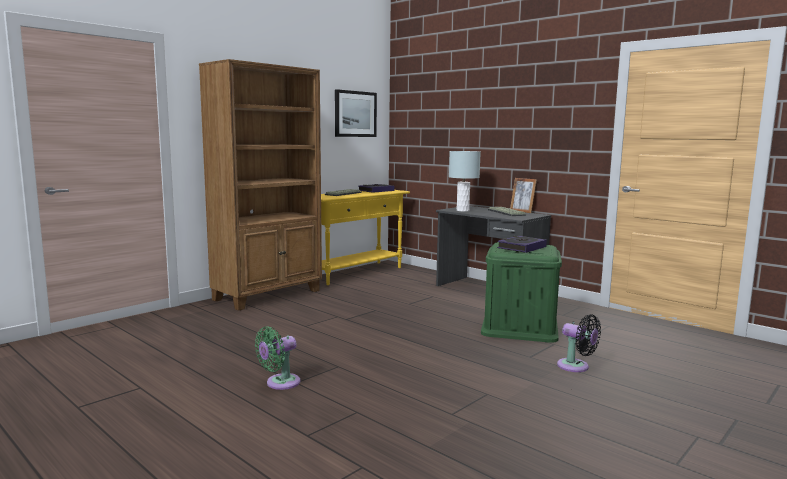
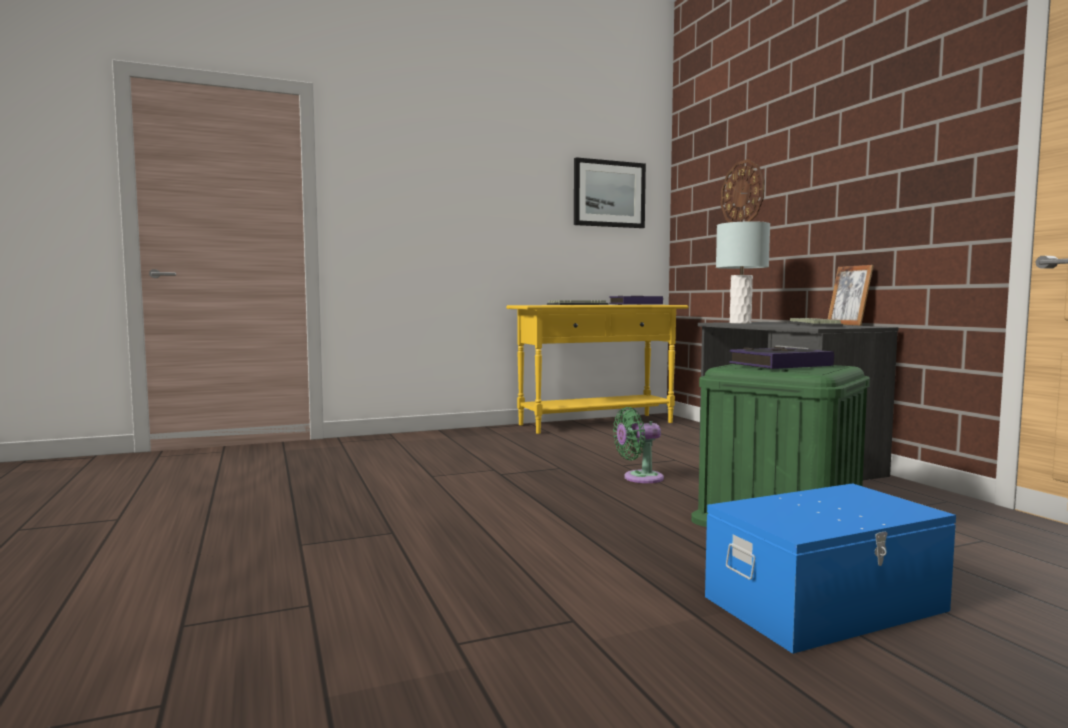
camera: 25 degrees right, 5 degrees down
brown bookcase [199,59,322,311] -> none
green fan [255,326,300,390] -> green fan moved to [613,407,664,483]
black fan [557,314,601,372] -> blue storage box [705,483,956,654]
none -> wall clock [721,159,765,222]

